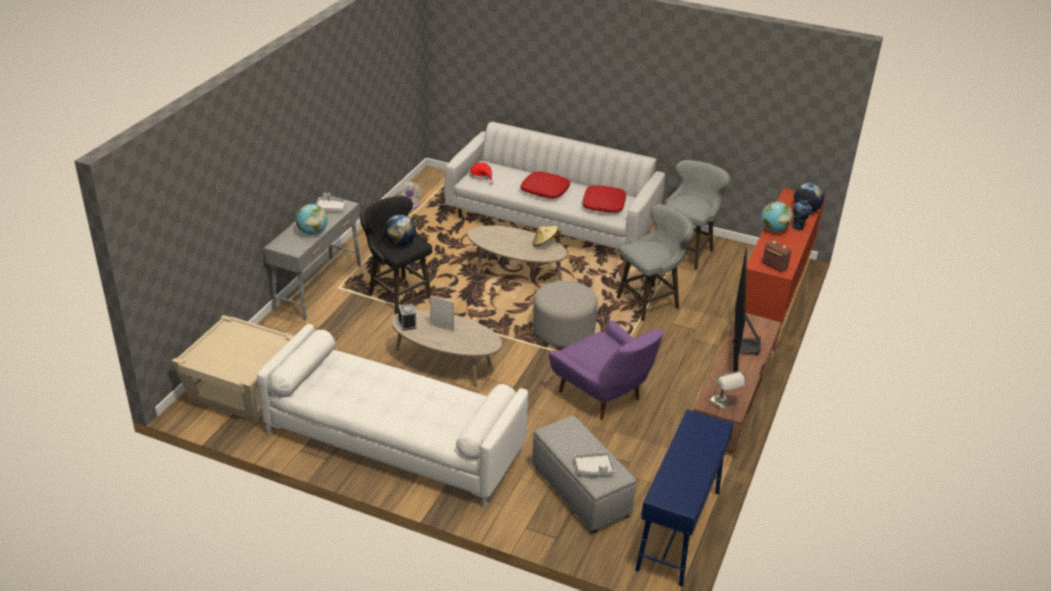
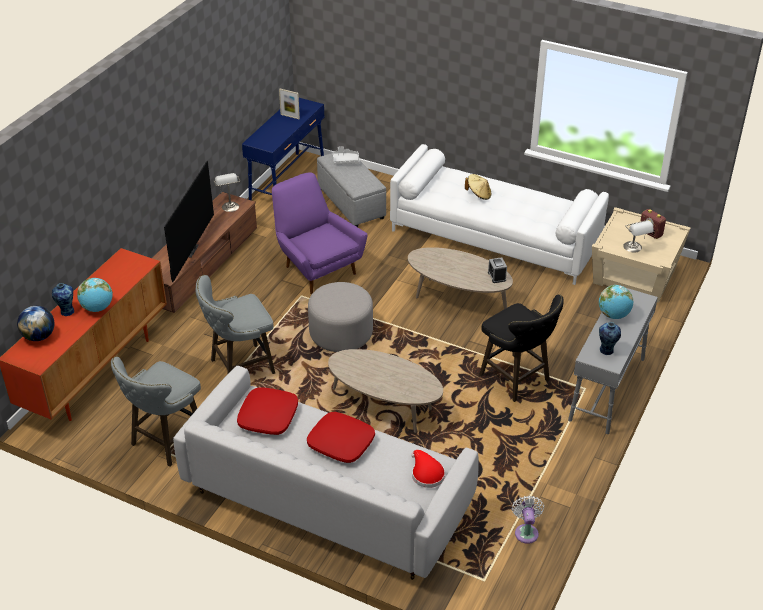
camera: 175 degrees left, 5 degrees up
grey tray [316,193,346,212] -> vase [599,322,621,355]
globe [385,215,416,246] -> none
picture frame [430,296,454,331] -> picture frame moved to [279,88,300,119]
beige hat [533,225,561,246] -> beige hat moved to [465,174,491,200]
radio [763,241,791,272] -> radio moved to [640,209,666,239]
none -> white table lamp [623,220,654,253]

